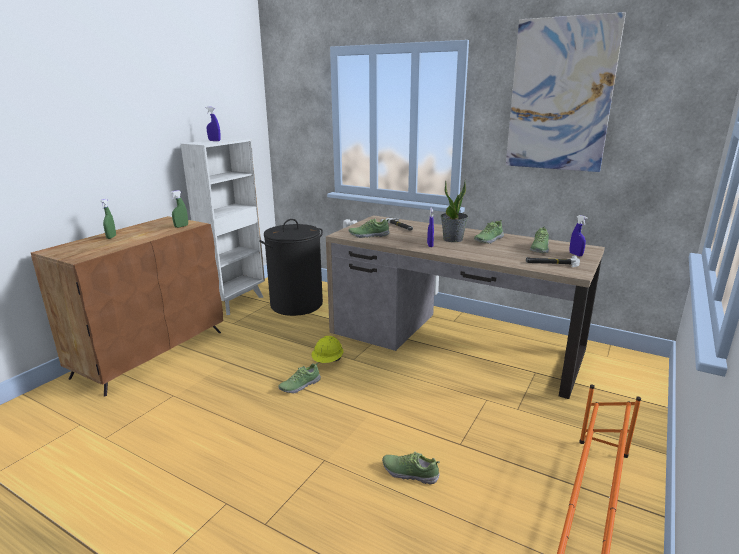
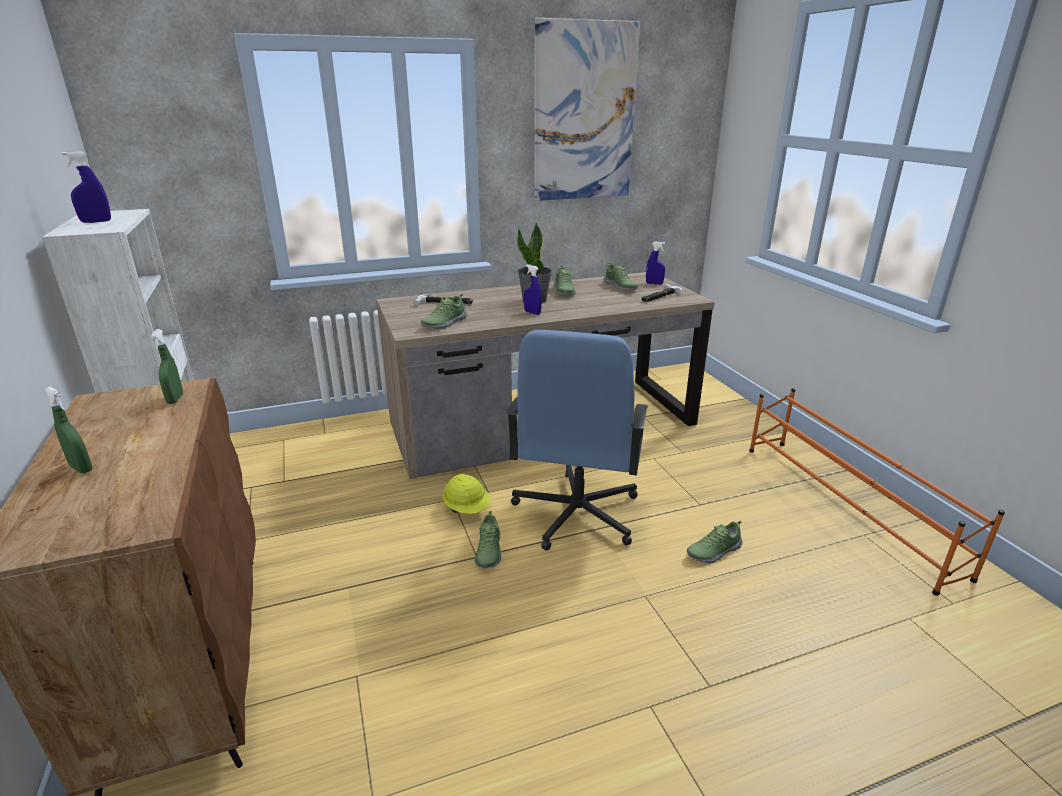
camera: 50 degrees left, 5 degrees up
black laundry basket [259,219,323,316] -> none
none -> blue office chair [506,330,648,551]

